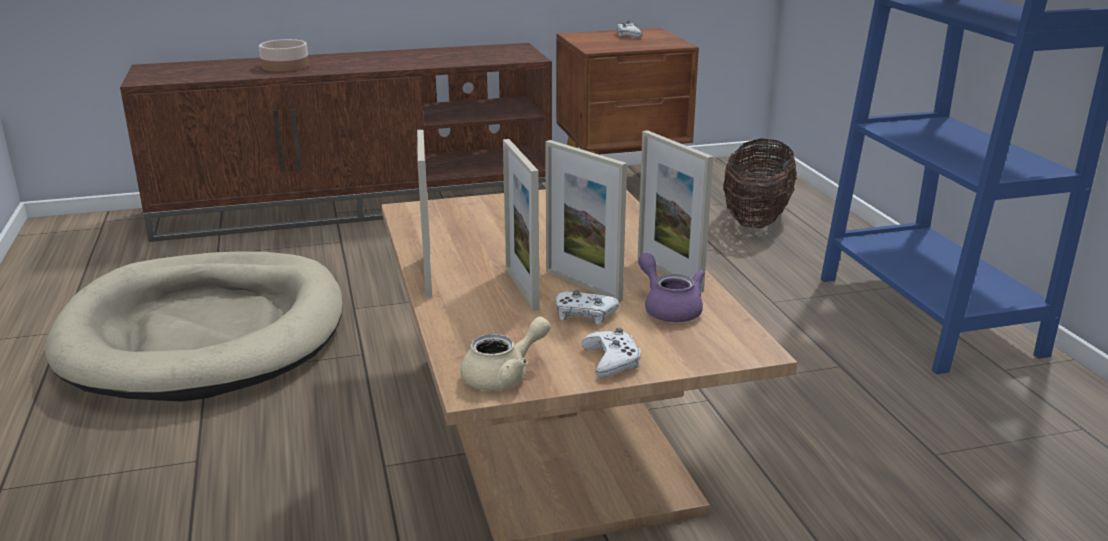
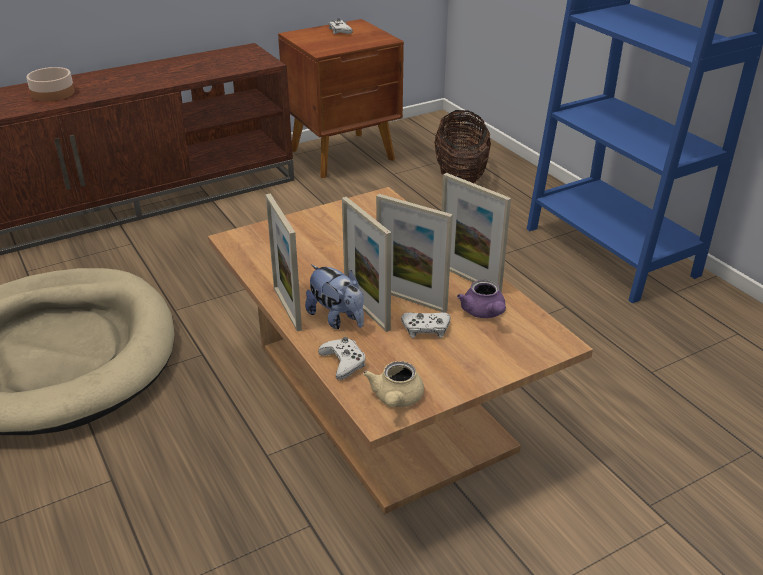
camera: 15 degrees left, 10 degrees up
beige teapot [461,317,551,391] -> beige teapot turned 150 degrees clockwise [363,361,424,407]
white game controller [582,327,641,378] -> white game controller moved to [318,337,365,380]
purple teapot [638,253,705,322] -> purple teapot turned 150 degrees counterclockwise [457,280,506,318]
none -> plush toy [305,264,364,329]

